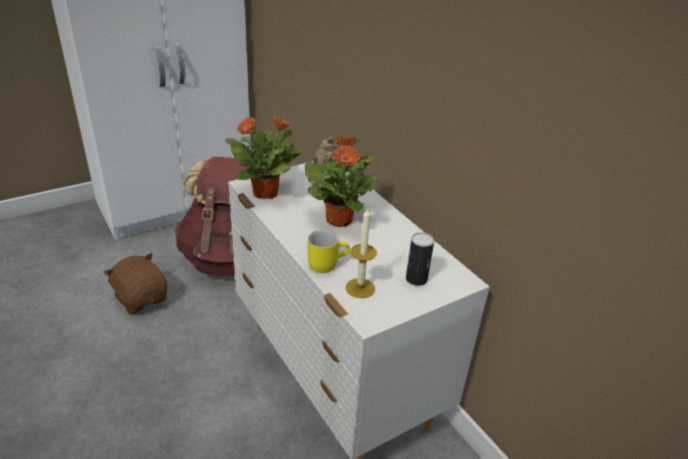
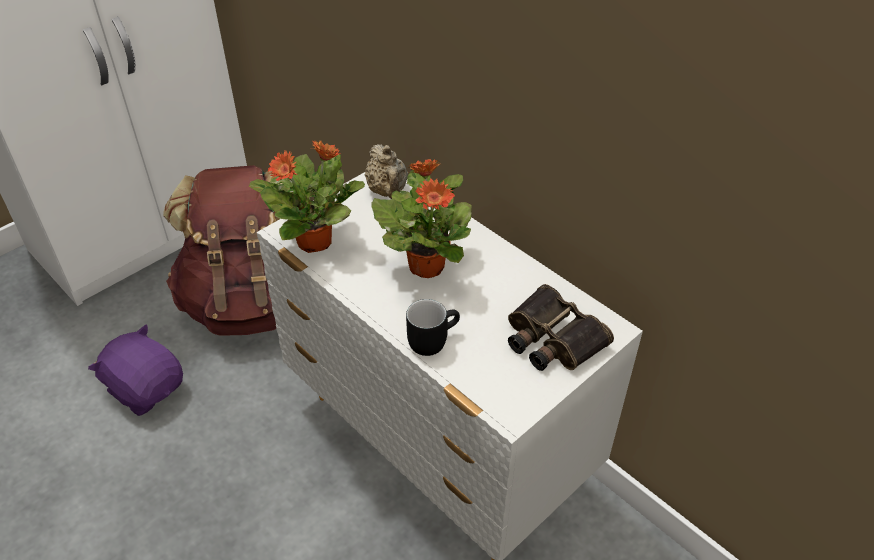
camera: 10 degrees left, 10 degrees up
brown plush toy [104,253,168,314] -> purple plush toy [88,324,183,416]
yellow mug [308,230,350,273] -> black mug [406,299,460,356]
candle [346,208,377,298] -> none
can [406,232,434,286] -> binoculars [508,284,614,371]

